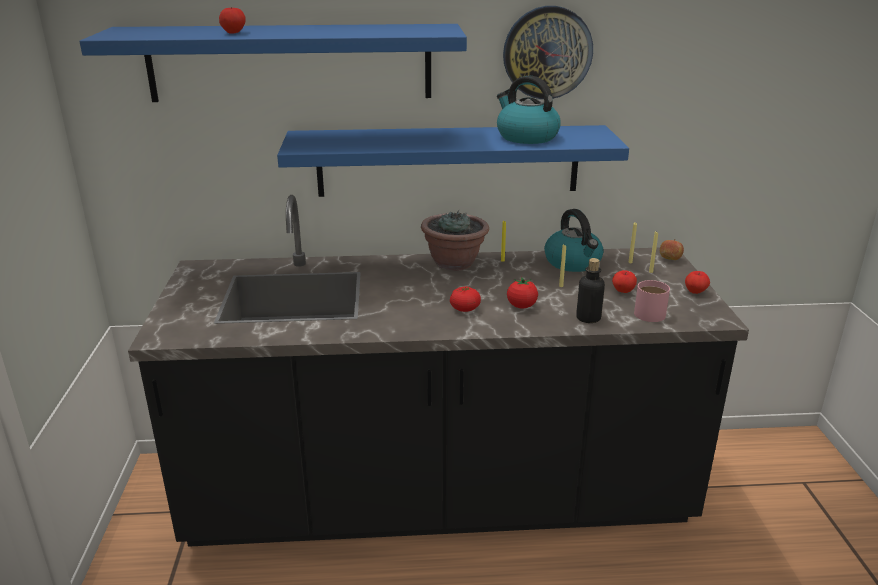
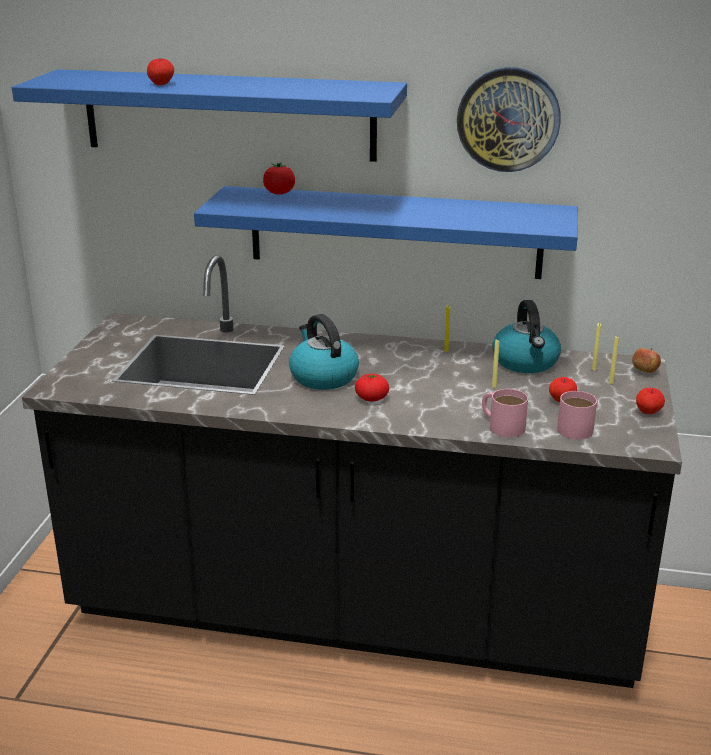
camera: 15 degrees right, 0 degrees up
potted plant [421,210,489,271] -> none
kettle [497,76,561,144] -> kettle moved to [289,314,359,390]
tomato [507,277,538,308] -> tomato moved to [263,163,295,195]
bottle [576,258,605,323] -> pink mug [482,389,528,437]

